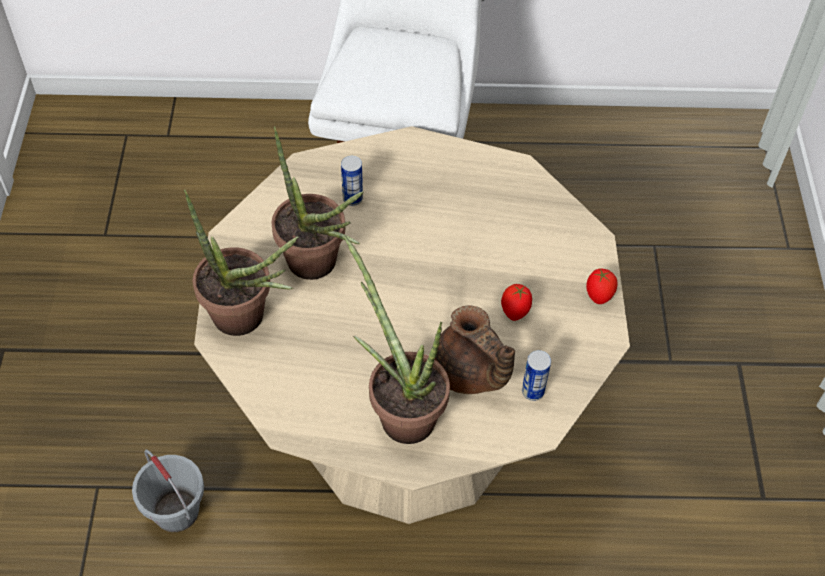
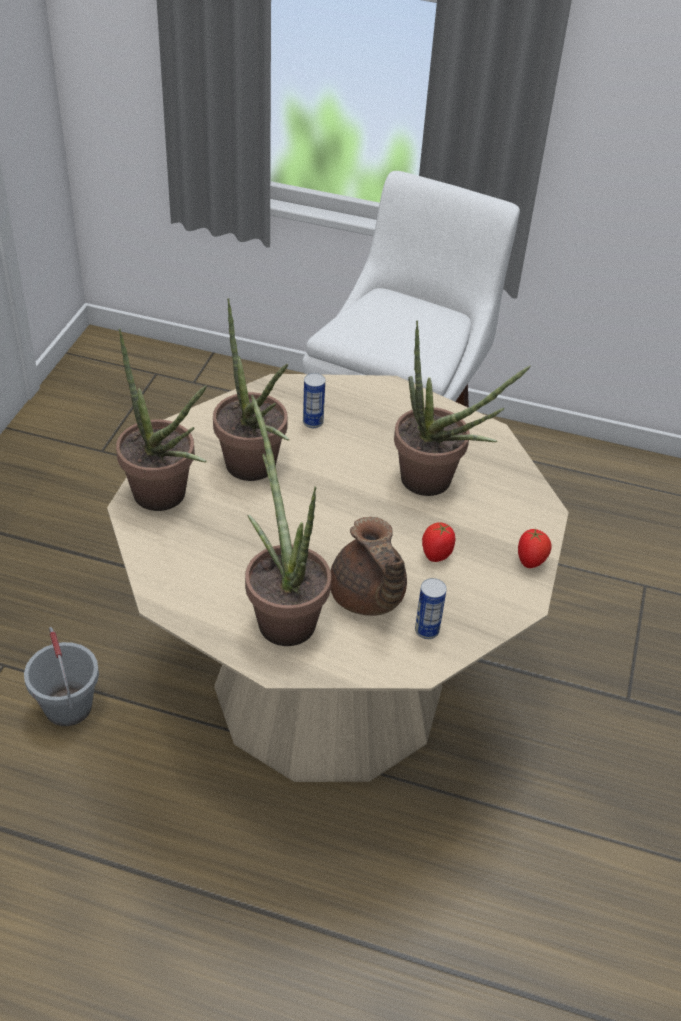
camera: 15 degrees right, 10 degrees down
none -> potted plant [394,320,531,496]

